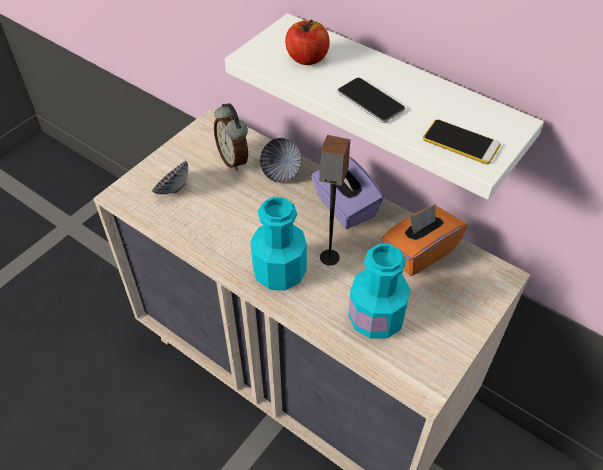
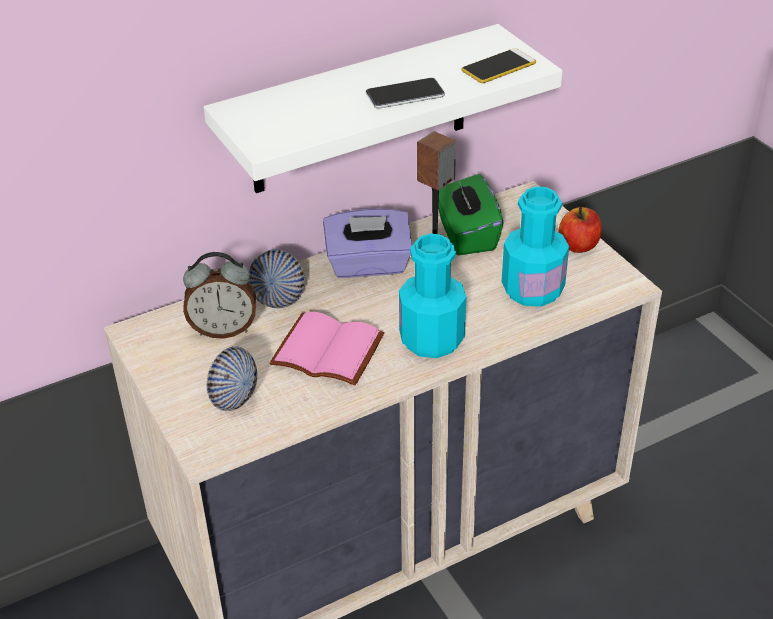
camera: 65 degrees left, 10 degrees down
apple [285,19,330,65] -> apple moved to [558,207,602,253]
orange tissue box [382,204,467,276] -> green tissue box [438,173,504,256]
none -> pink book [269,312,384,385]

